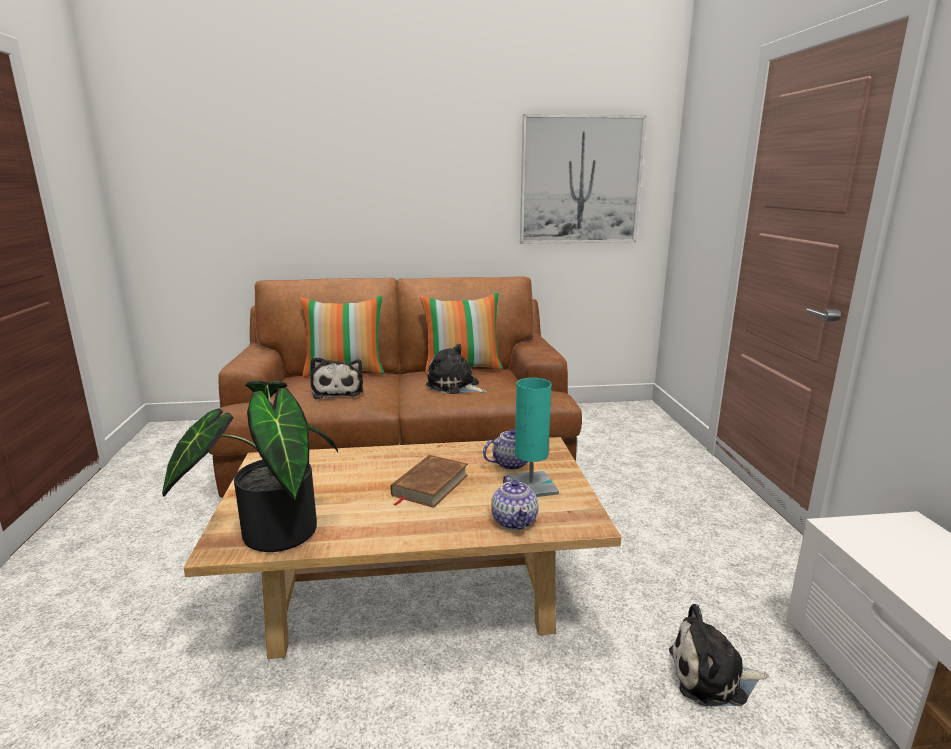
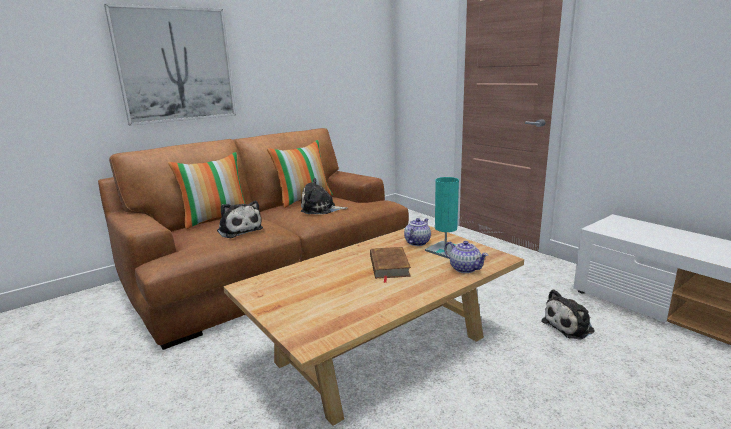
camera: 30 degrees left, 0 degrees up
potted plant [162,380,338,552] -> none
picture [520,114,647,244] -> picture moved to [104,4,236,126]

